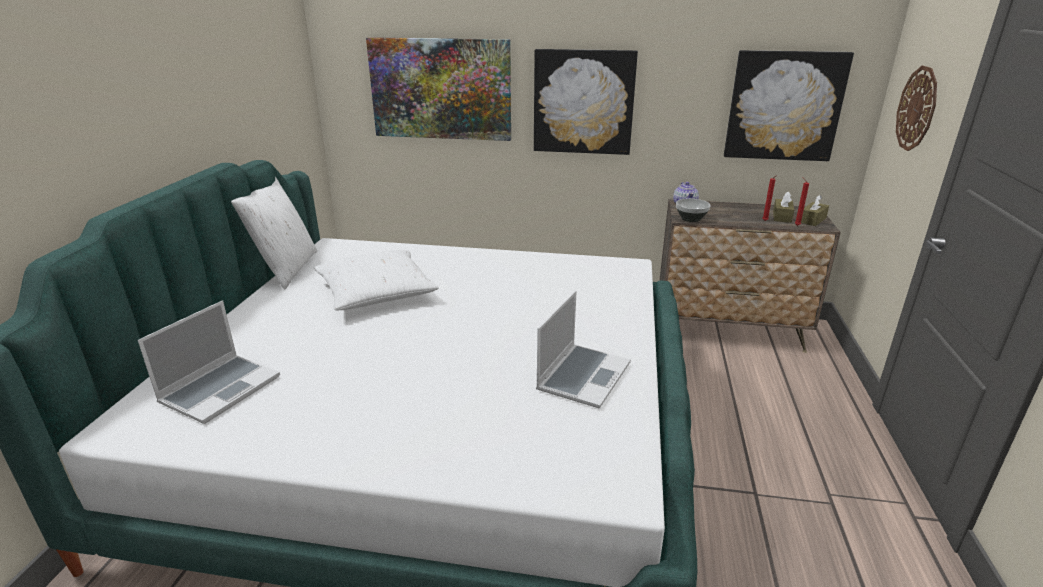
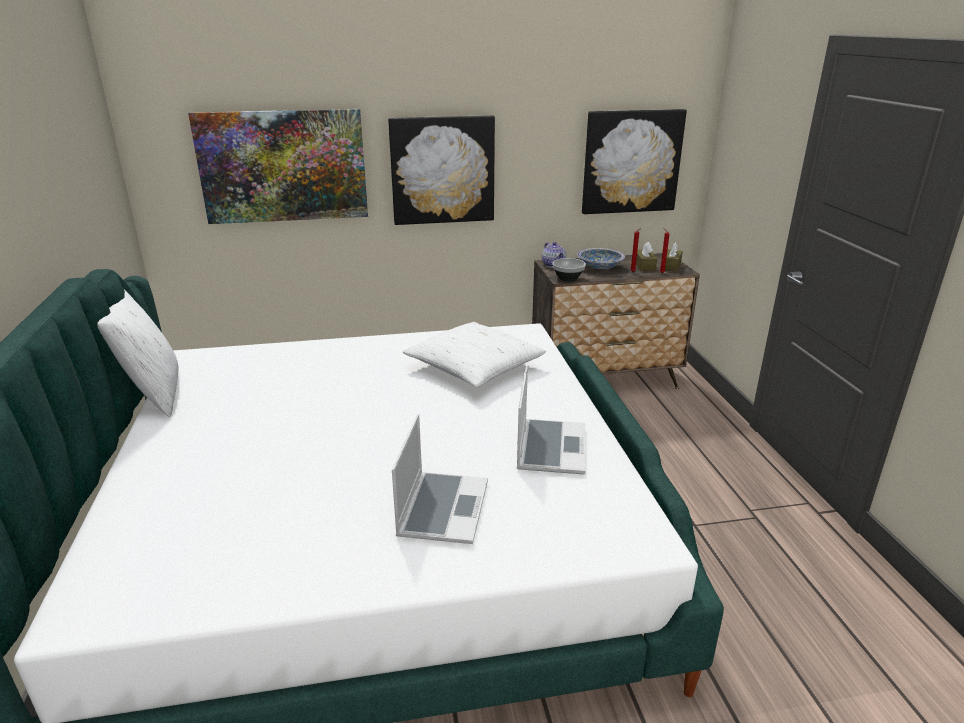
camera: 20 degrees left, 0 degrees up
laptop [138,300,280,424] -> laptop moved to [392,414,488,544]
white pillow [314,250,439,310] -> white pillow moved to [403,322,546,387]
wall clock [896,66,937,151] -> none
none -> bowl [578,248,625,269]

